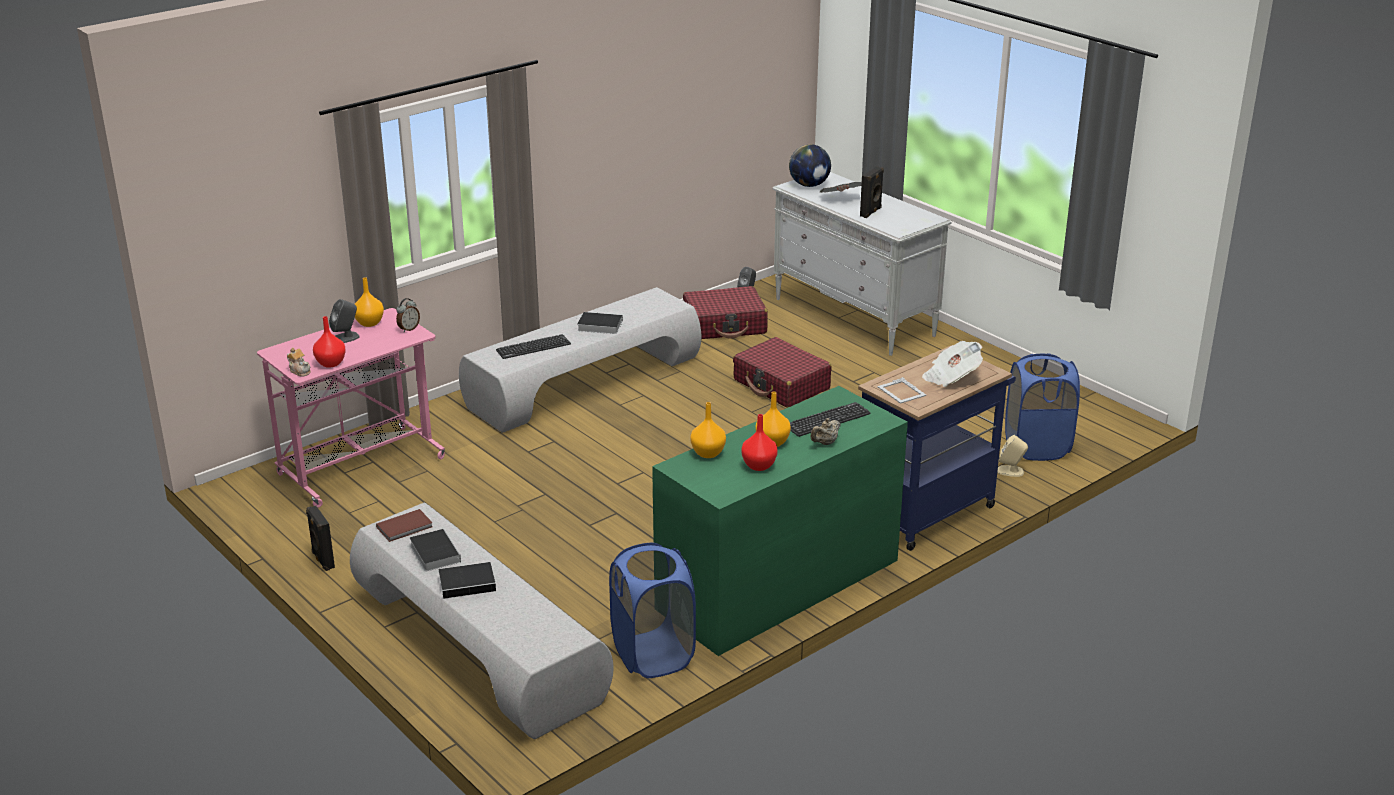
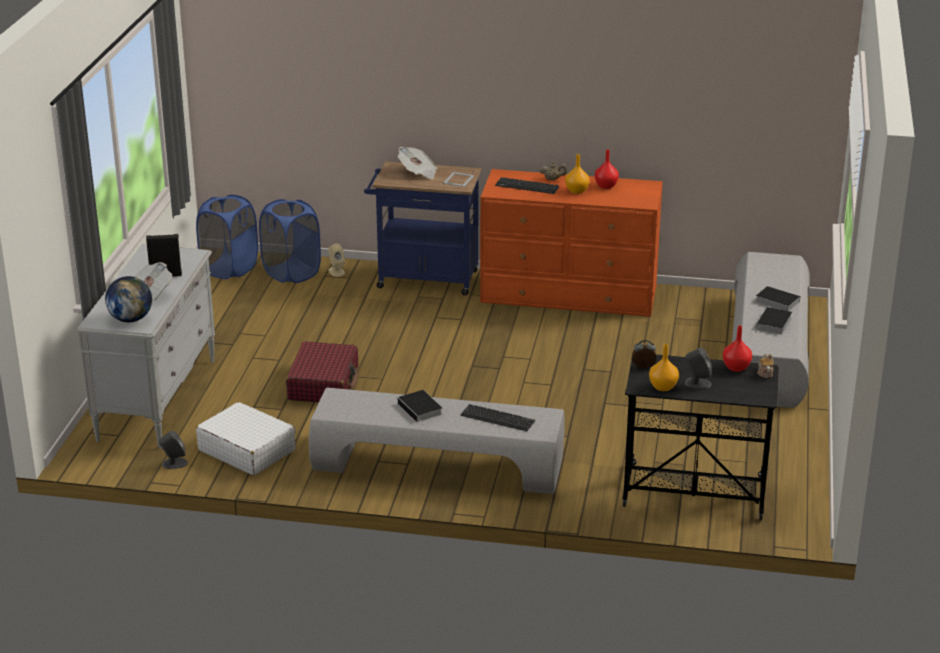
camera: 130 degrees left, 0 degrees up
pink desk [257,308,445,507] -> black desk [622,355,779,521]
black speaker [306,506,335,571] -> none
brown book [376,509,433,542] -> none
blue laundry basket [609,543,696,678] -> blue laundry basket moved to [196,195,258,279]
green dresser [652,386,908,656] -> orange dresser [480,169,663,317]
red suitcase [683,286,768,339] -> white suitcase [196,402,296,475]
orange vase [690,402,726,458] -> none

